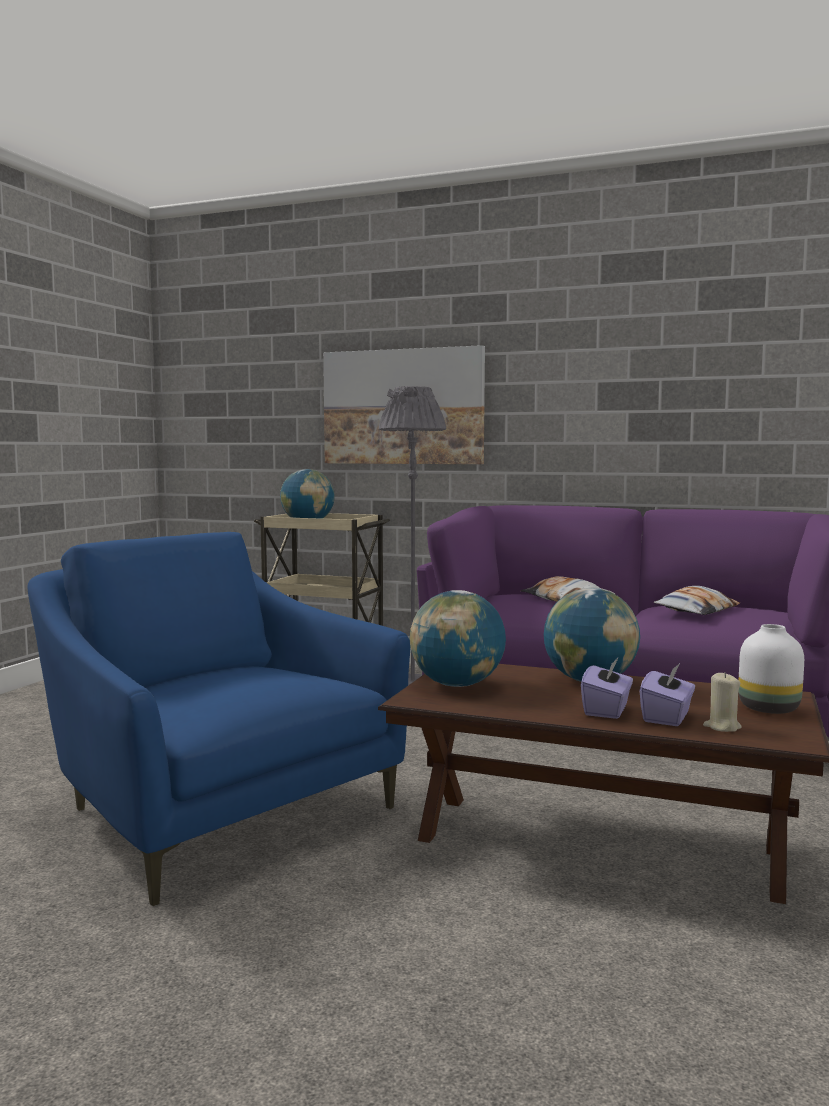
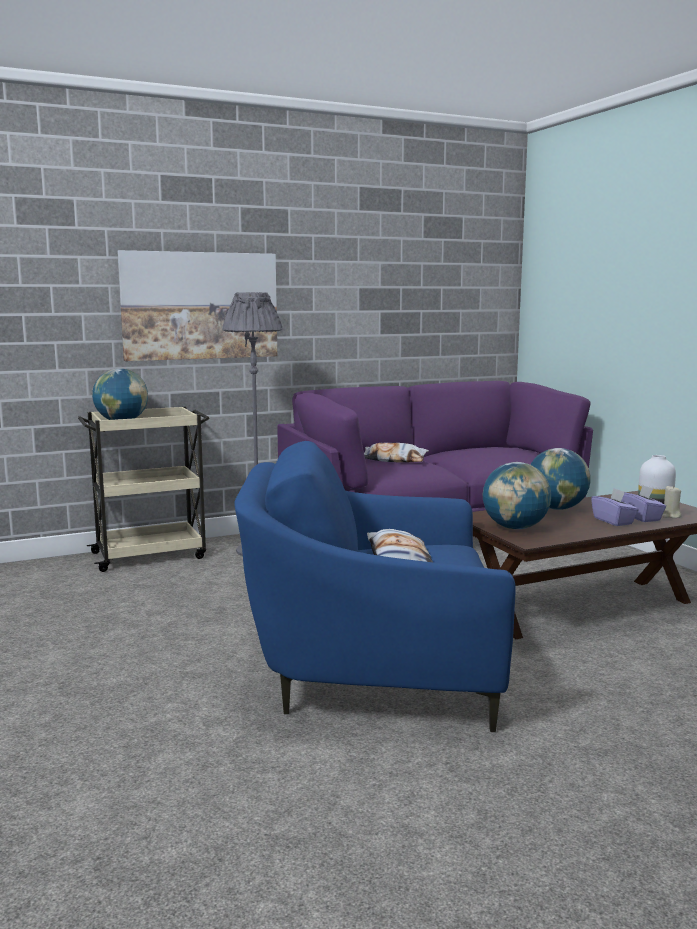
camera: 45 degrees left, 5 degrees up
pillow [654,586,740,615] -> pillow moved to [367,529,433,562]

